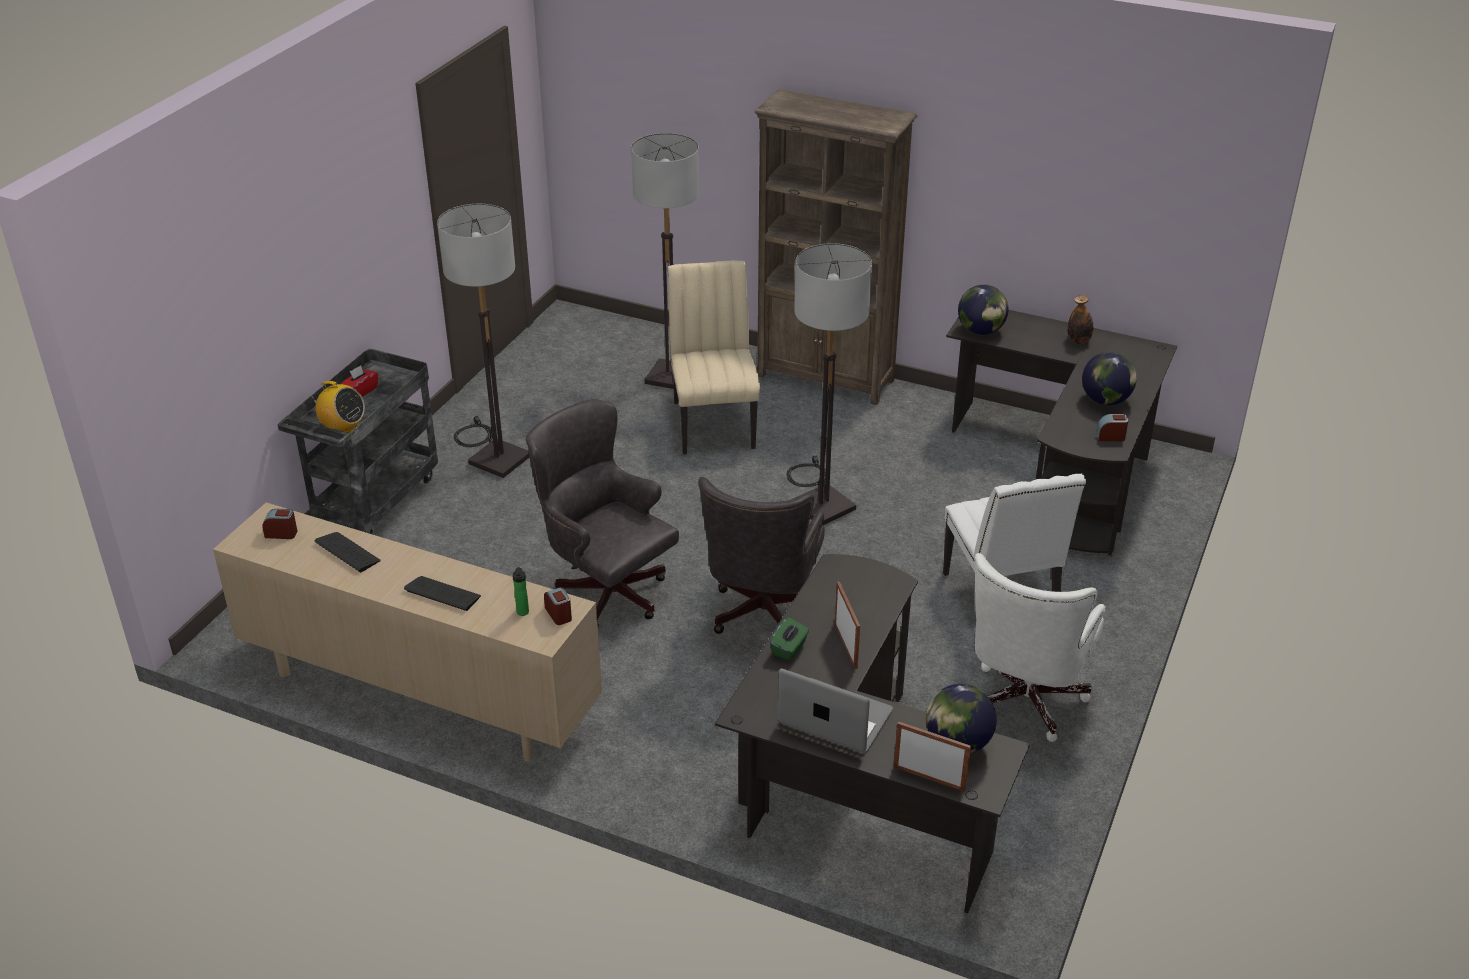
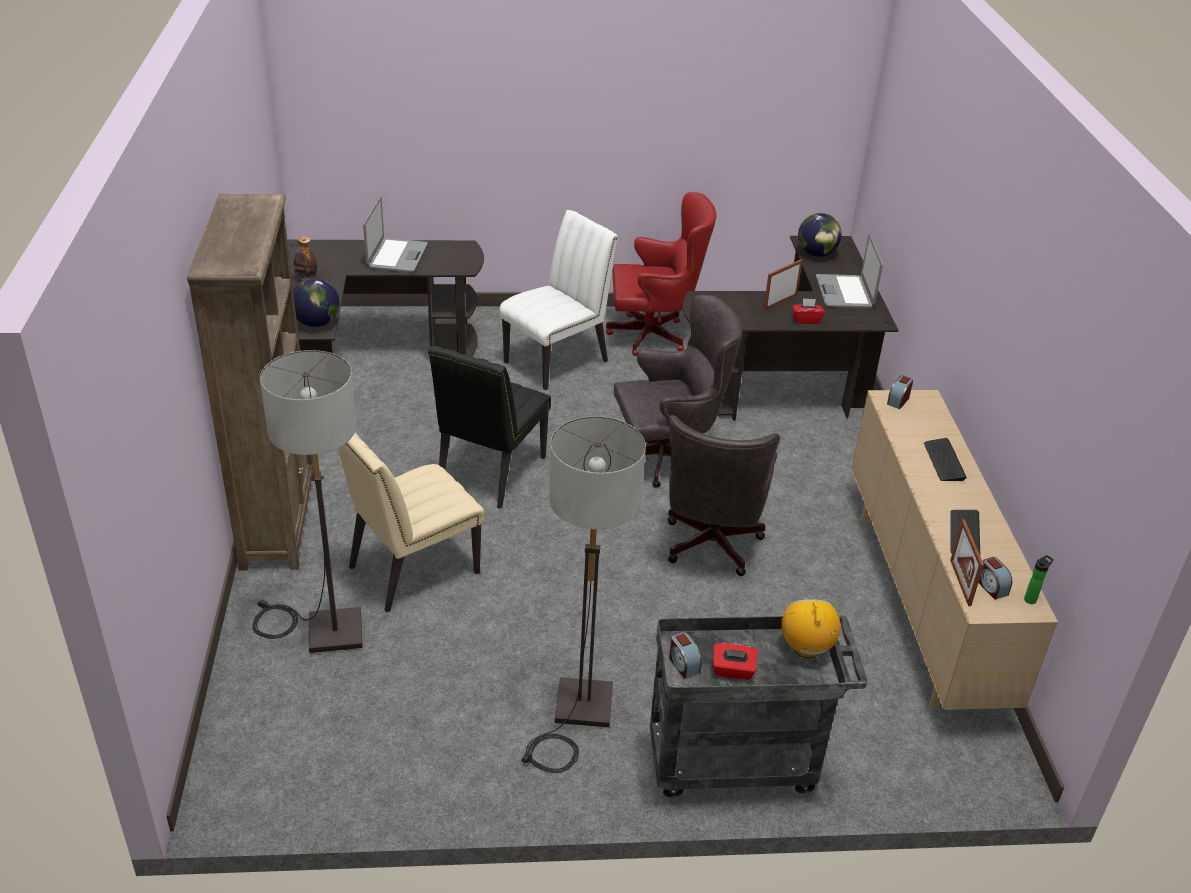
camera: 120 degrees left, 0 degrees up
bottle [513,567,529,616] -> bottle moved to [1024,555,1054,604]
green tissue box [770,617,809,661] -> red tissue box [792,298,825,324]
floor lamp [787,243,872,526] -> black chair [428,346,551,509]
picture frame [894,721,971,792] -> picture frame moved to [950,519,984,606]
white office chair [974,553,1106,742] -> red office chair [606,192,716,356]
globe [1082,352,1137,405] -> laptop [363,197,428,272]
alarm clock [1096,414,1128,441] -> alarm clock moved to [669,632,702,679]

